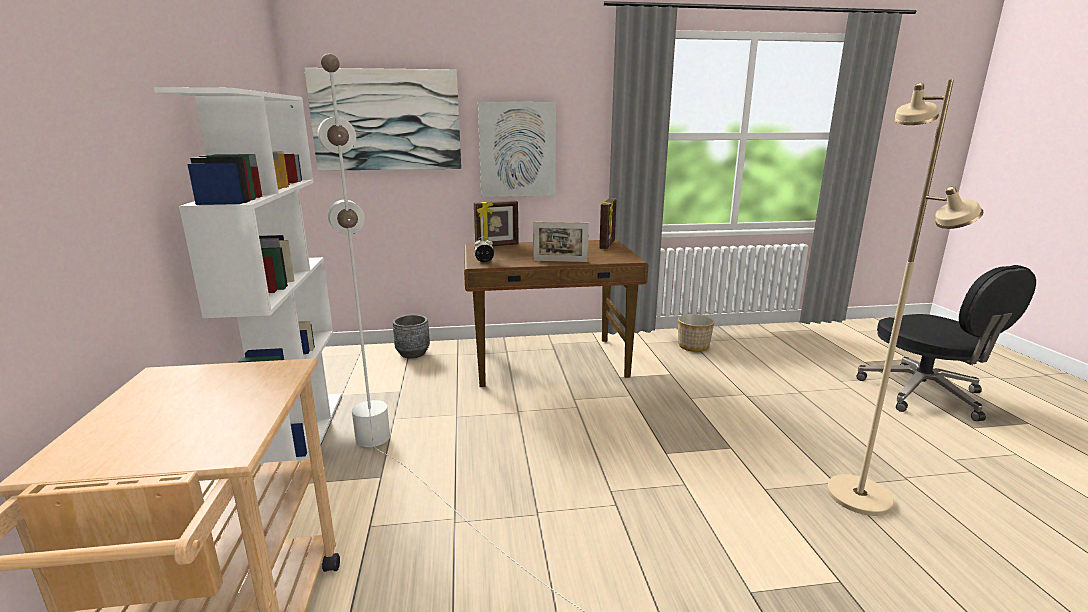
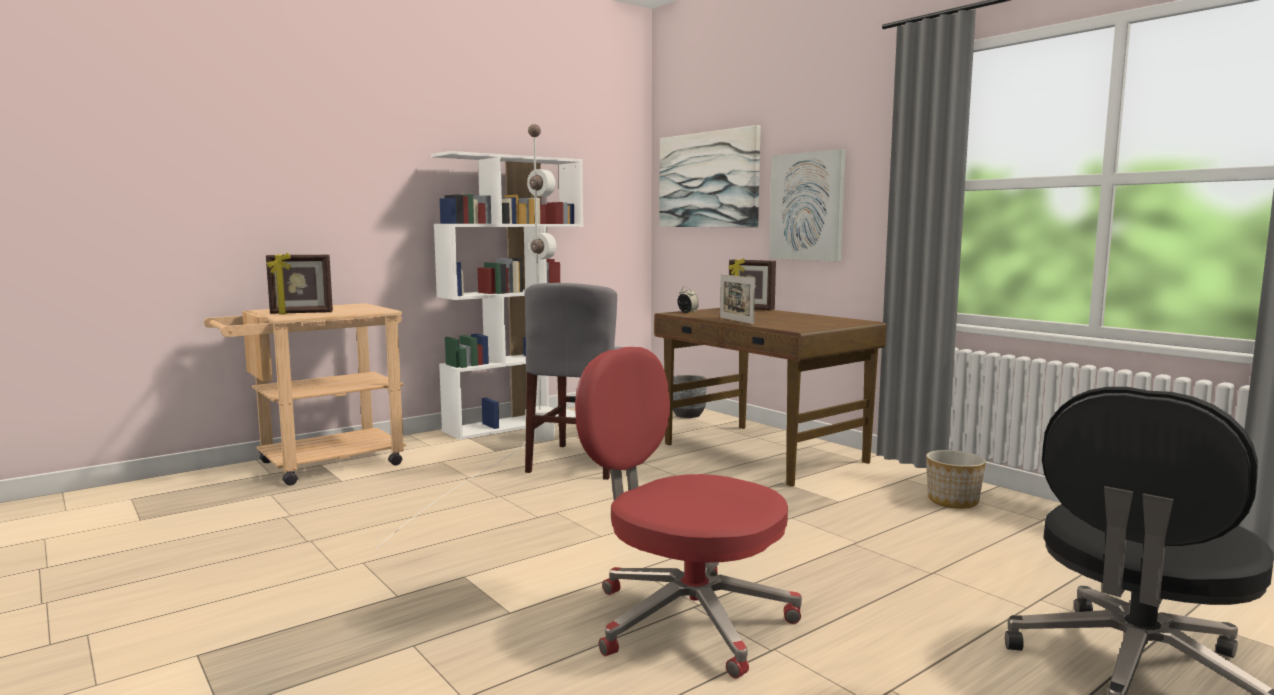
camera: 60 degrees right, 10 degrees down
picture frame [599,199,616,249] -> picture frame moved to [266,253,333,314]
beige floor lamp [827,79,983,516] -> red office chair [575,347,802,679]
none -> grey chair [525,283,624,480]

